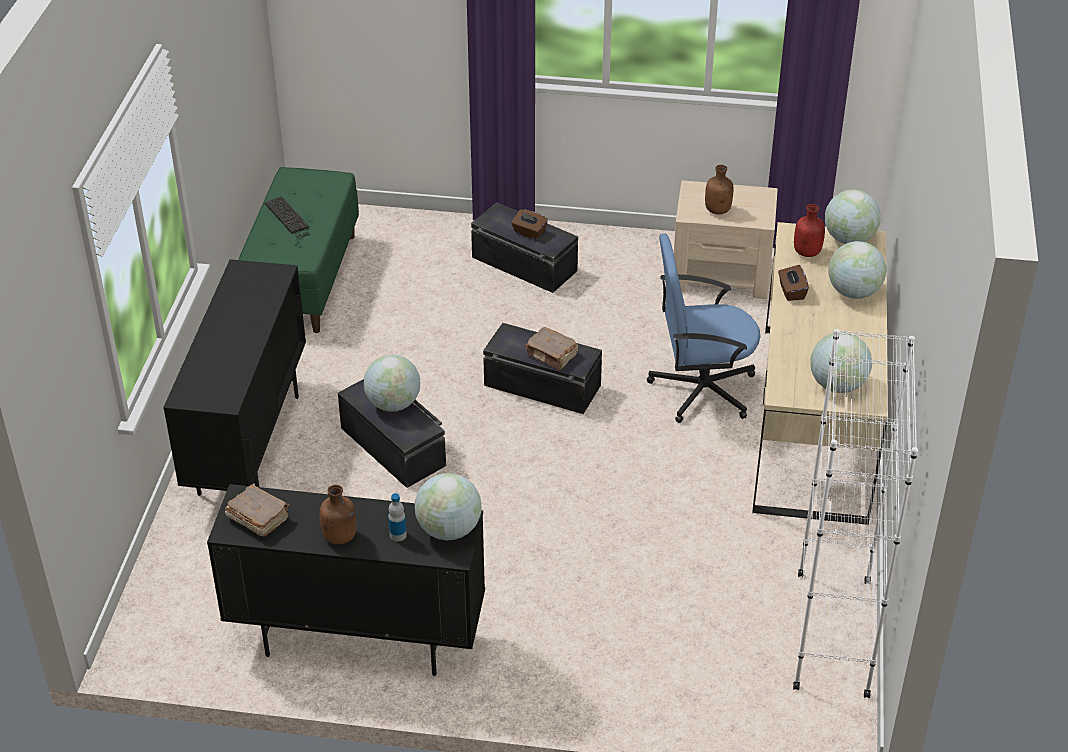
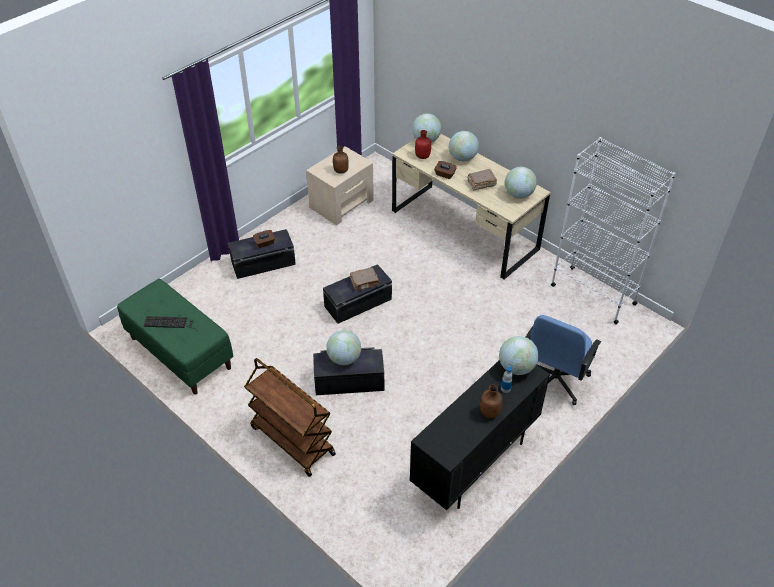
camera: 55 degrees left, 5 degrees up
black cabinet [163,259,306,496] -> brown cart [244,358,336,477]
brown book [225,484,290,537] -> brown book moved to [468,169,497,191]
blue office chair [647,233,761,423] -> blue office chair moved to [526,315,601,405]

